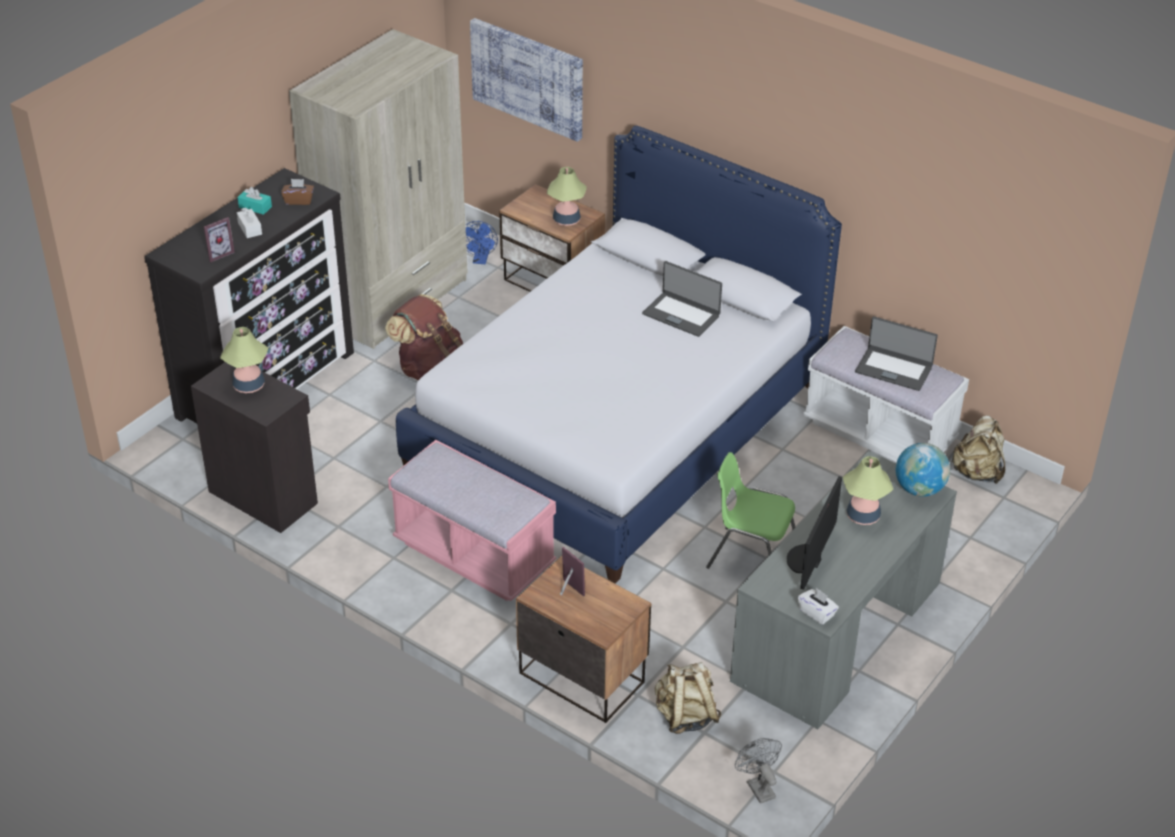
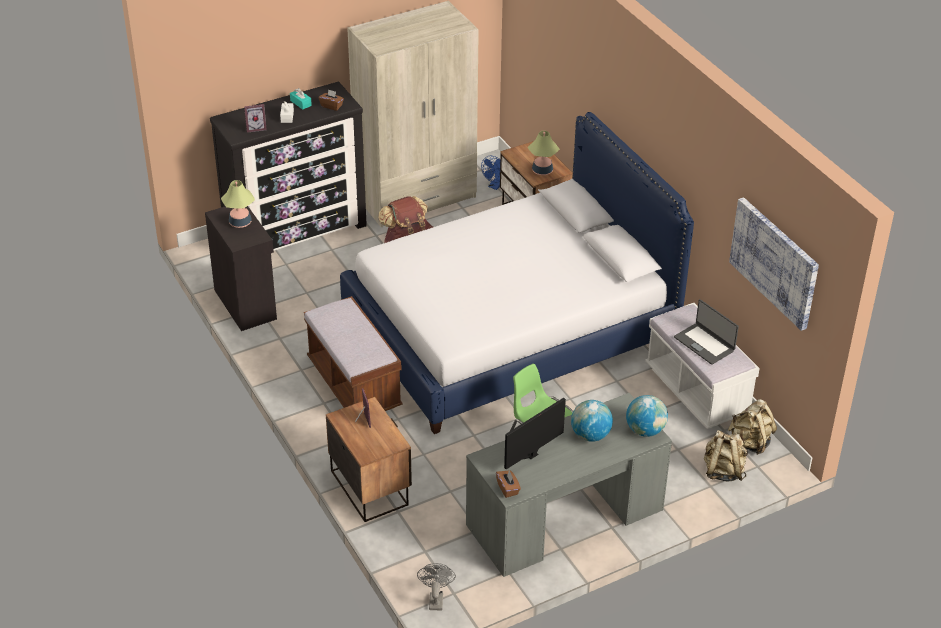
camera: 25 degrees right, 0 degrees up
pink bench [388,440,556,601] -> brown bench [304,296,403,411]
picture [470,18,583,142] -> picture moved to [729,197,819,331]
laptop [642,261,722,337] -> none
beige backpack [655,662,722,734] -> beige backpack moved to [704,430,748,481]
white tissue box [798,587,839,625] -> brown tissue box [496,470,521,498]
table lamp [843,456,893,525] -> globe [571,400,613,442]

